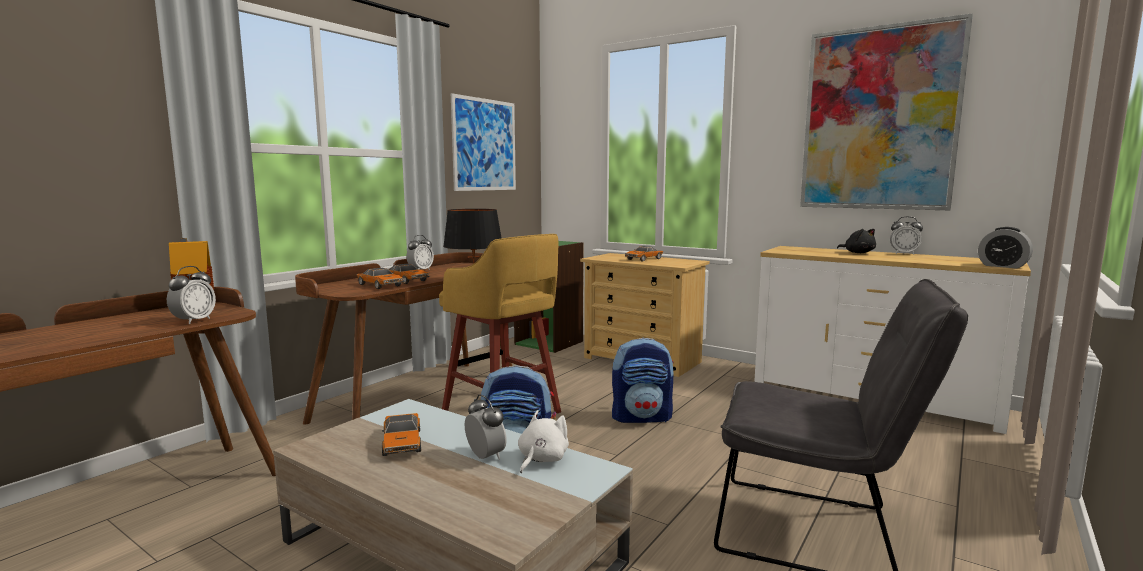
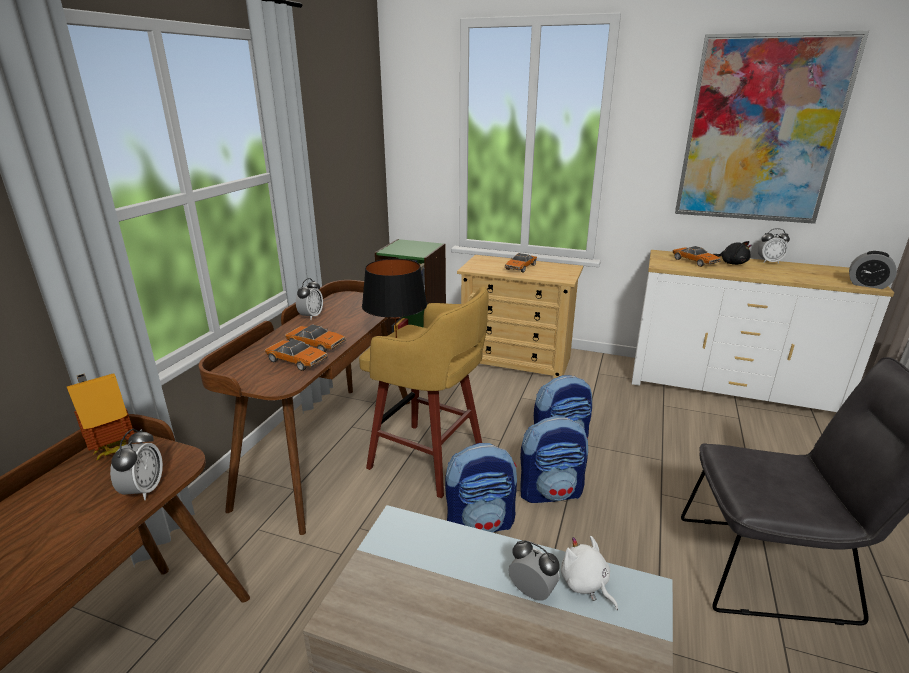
camera: 15 degrees left, 15 degrees up
toy car [382,413,421,456] -> toy car moved to [673,246,721,267]
picture [451,93,516,191] -> none
white plush toy [518,410,569,473] -> white plush toy turned 45 degrees counterclockwise [561,536,618,610]
none -> backpack [520,416,588,503]

